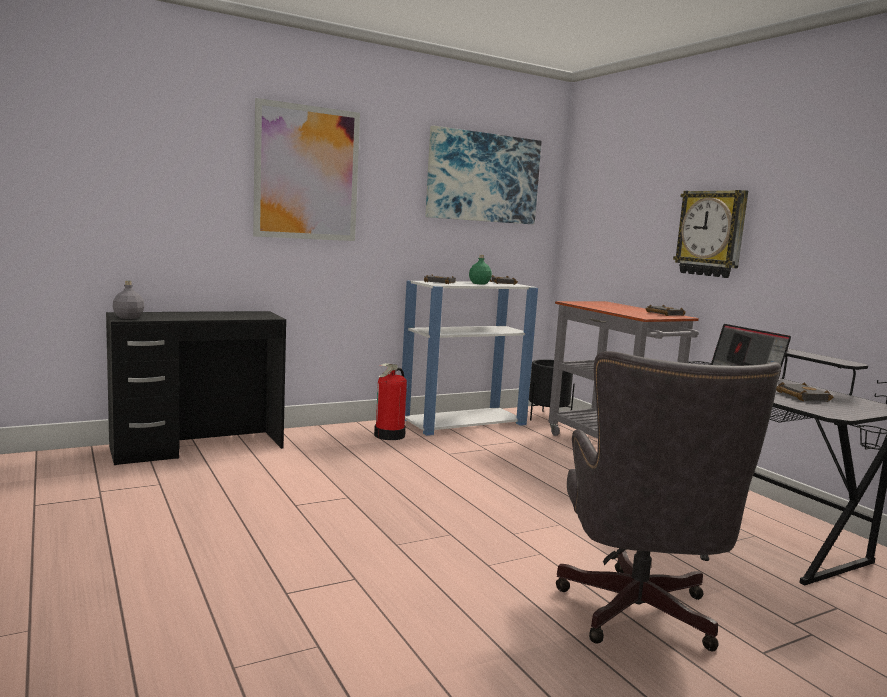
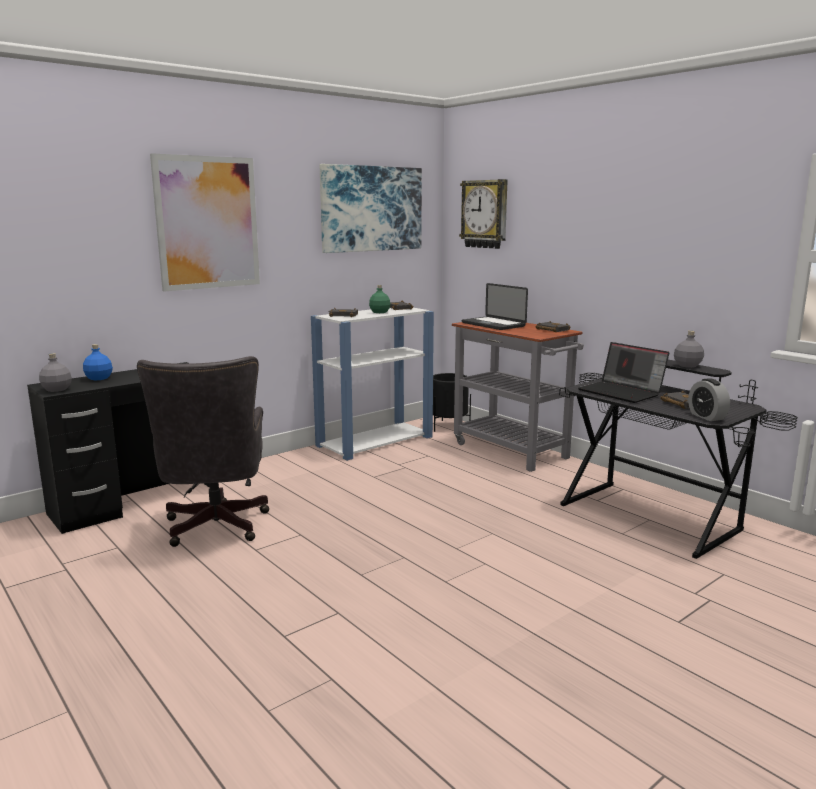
camera: 10 degrees left, 5 degrees up
fire extinguisher [374,363,407,440] -> none
grey office chair [556,351,781,651] -> grey office chair moved to [137,356,269,547]
wall clock [673,190,748,278] -> wall clock moved to [459,179,508,249]
none -> blue bottle [83,344,113,380]
none -> laptop [462,283,528,330]
none -> grey bottle [674,331,704,368]
none -> alarm clock [688,378,730,421]

